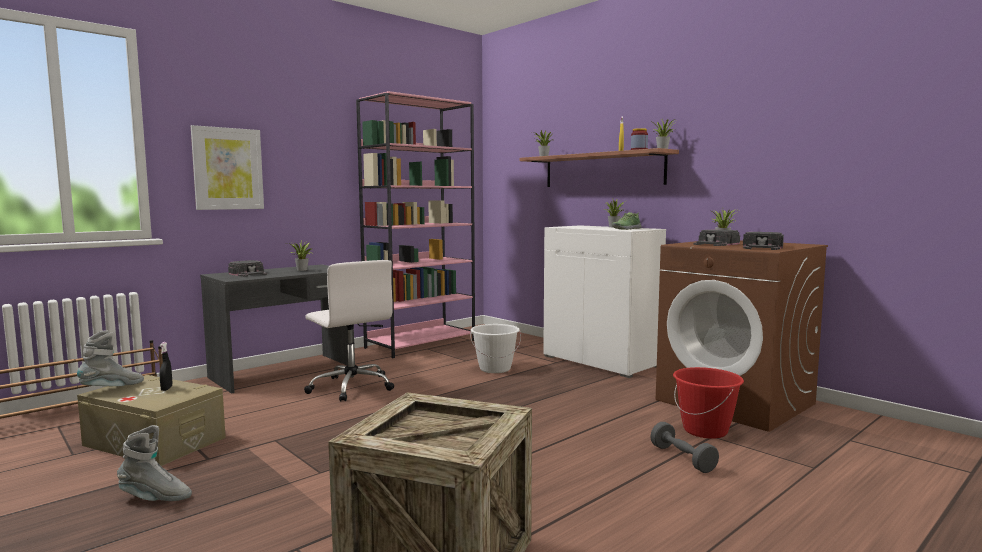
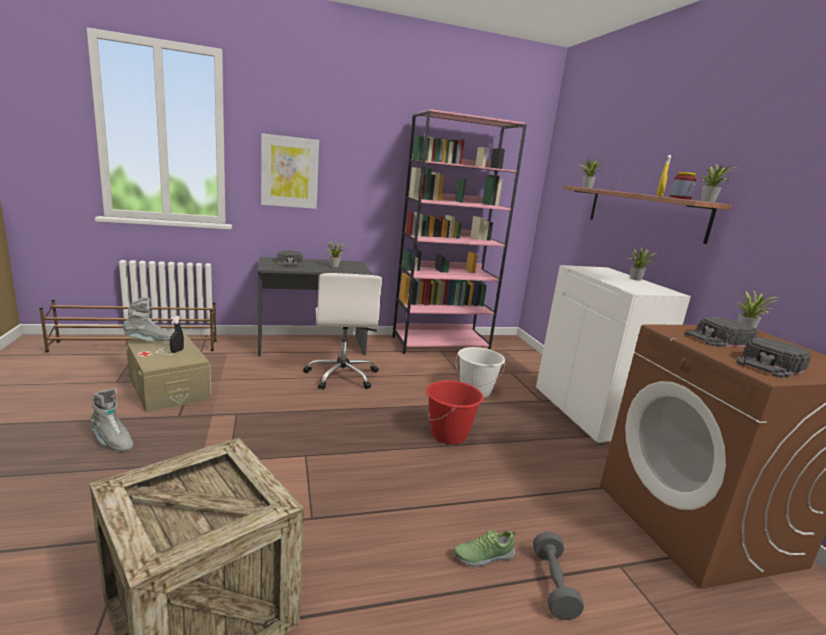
camera: 25 degrees right, 10 degrees up
shoe [612,212,641,230] -> shoe moved to [454,530,516,567]
red bucket [673,367,744,439] -> red bucket moved to [426,380,483,444]

